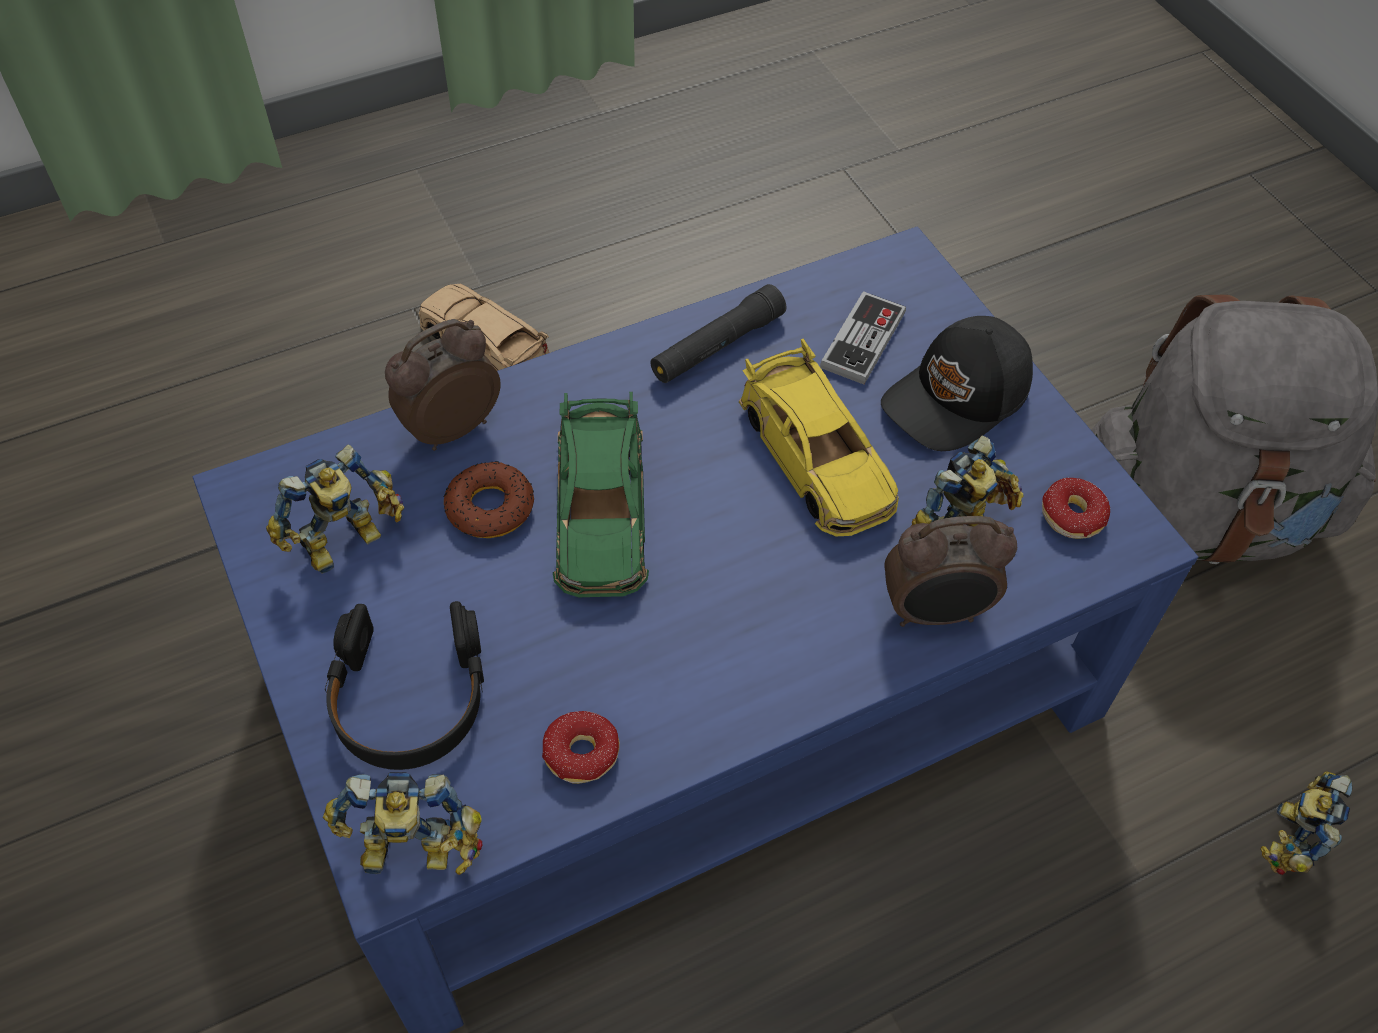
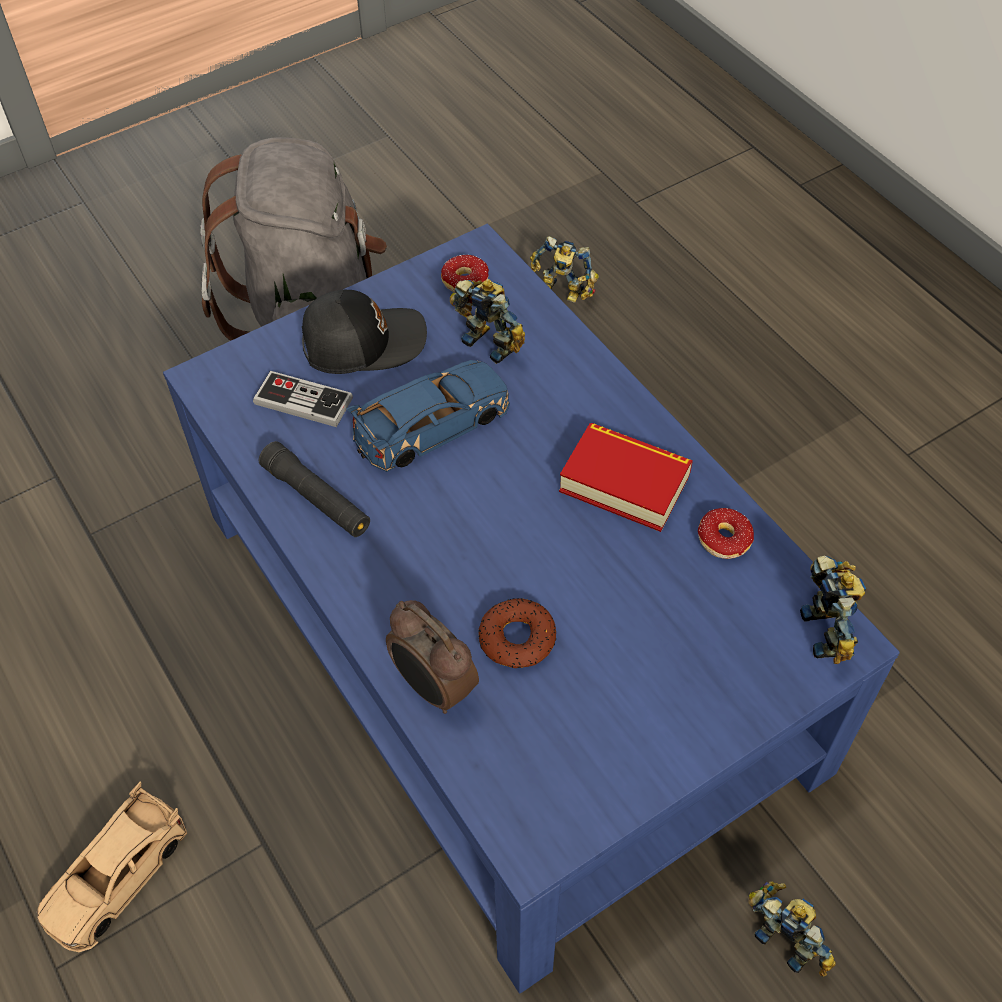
camera: 95 degrees left, 0 degrees up
toy robot [266,445,404,574] -> toy robot moved to [748,881,836,977]
black headphones [325,601,484,770] -> none
green toy car [553,392,649,598] -> none
yellow toy car [739,338,899,536] -> blue toy car [346,360,510,472]
black cap [881,316,1033,451] -> black cap turned 60 degrees counterclockwise [302,290,427,374]
alarm clock [884,516,1017,627] -> none
none -> book [559,423,693,532]

